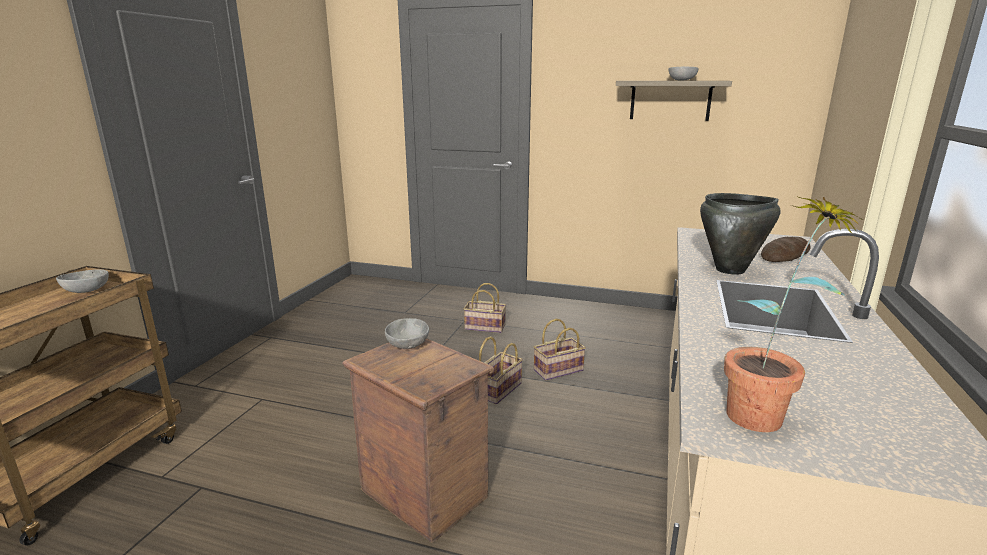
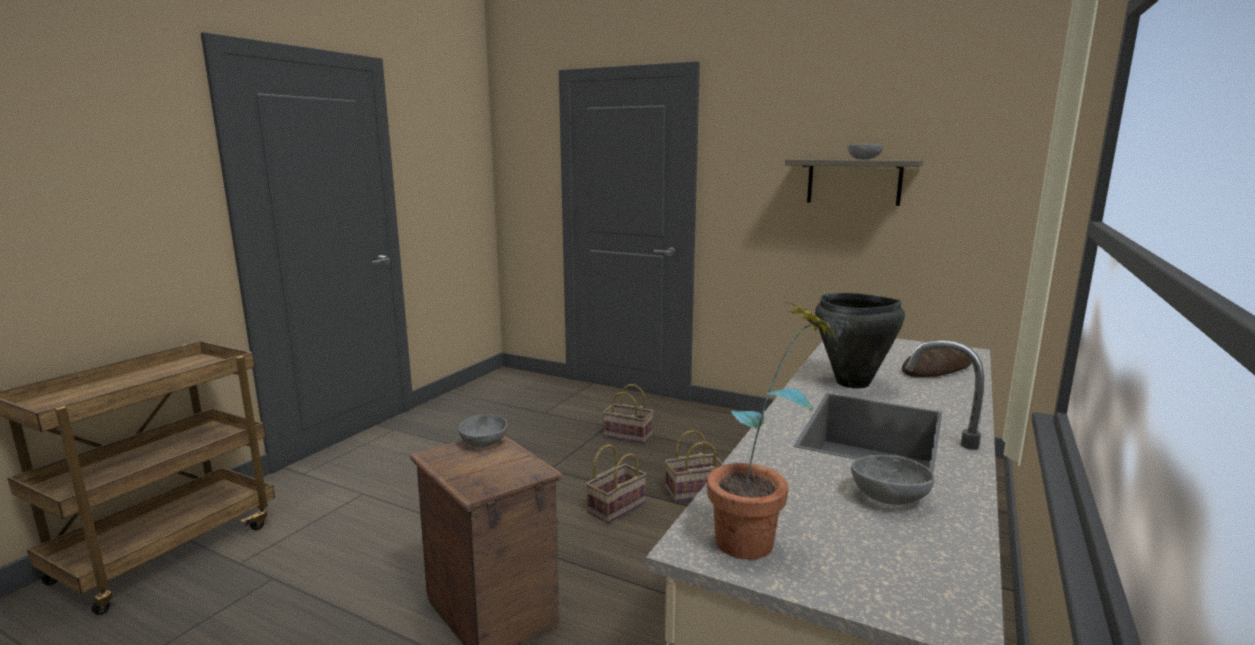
camera: 10 degrees right, 5 degrees down
grey bowl [56,269,109,293] -> grey bowl moved to [851,455,935,505]

